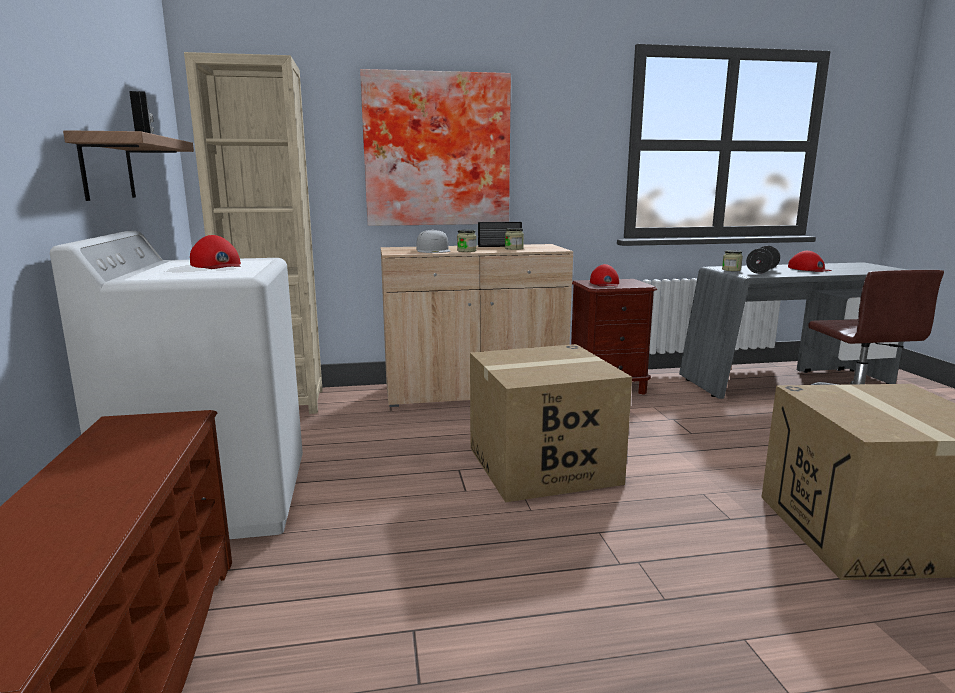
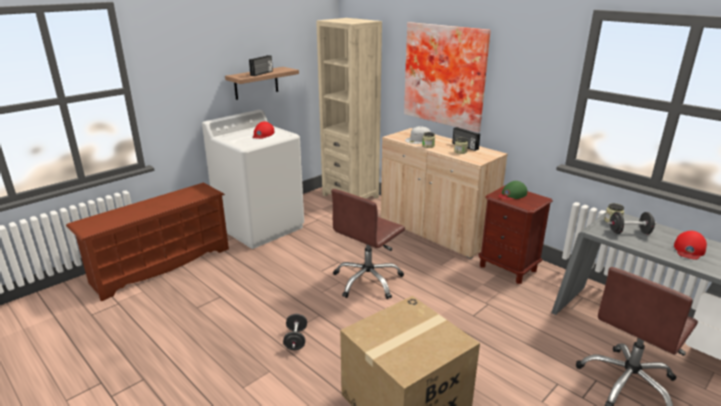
camera: 55 degrees right, 10 degrees up
cardboard box [470,344,632,502] -> brown office chair [331,189,405,299]
red cap [590,264,619,286] -> green cap [498,181,527,200]
none -> black dumbbell [283,314,307,350]

